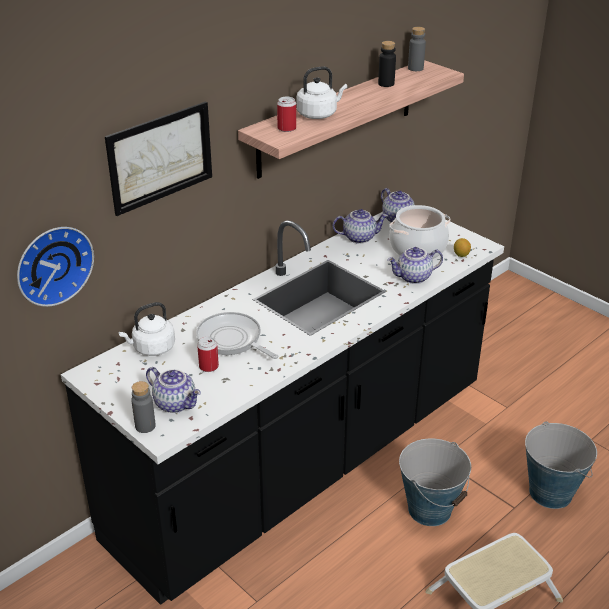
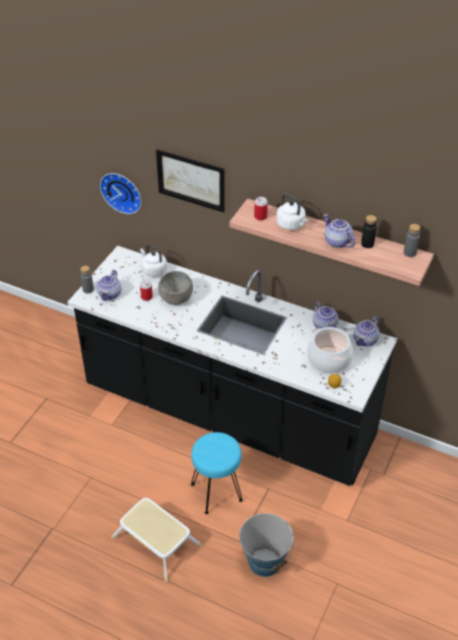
camera: 70 degrees right, 10 degrees up
frying pan [196,312,278,359] -> grey bowl [158,271,193,305]
teapot [387,247,443,284] -> teapot moved to [324,214,355,248]
bucket [399,438,471,526] -> turquoise stool [191,432,243,514]

